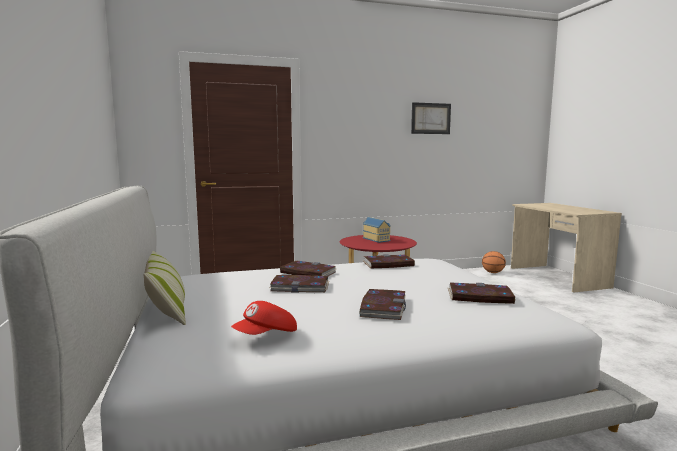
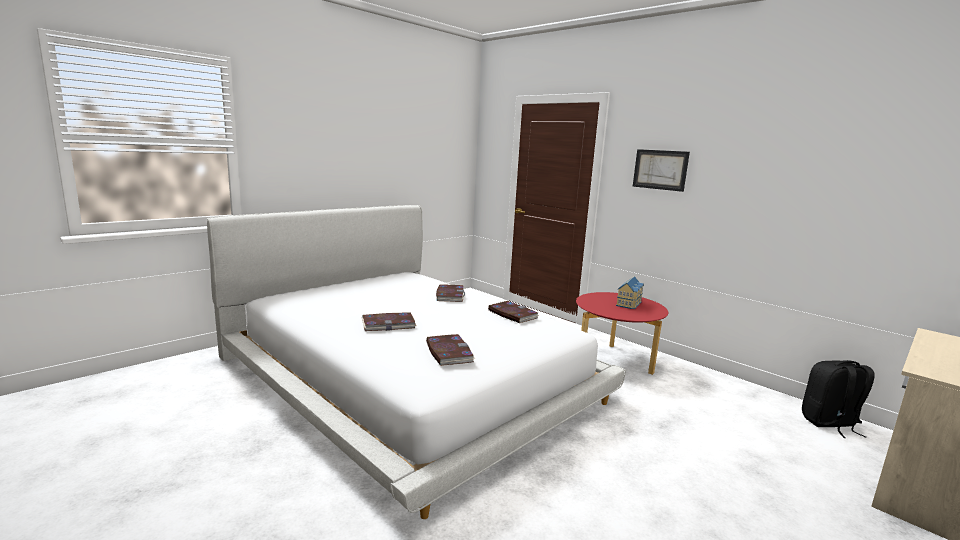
camera: 60 degrees right, 5 degrees up
pillow [143,251,186,325] -> none
red cap [231,301,297,335] -> none
book [269,275,329,293] -> none
picture [411,102,451,134] -> picture moved to [633,149,690,192]
basketball [482,251,506,273] -> black backpack [802,360,874,438]

